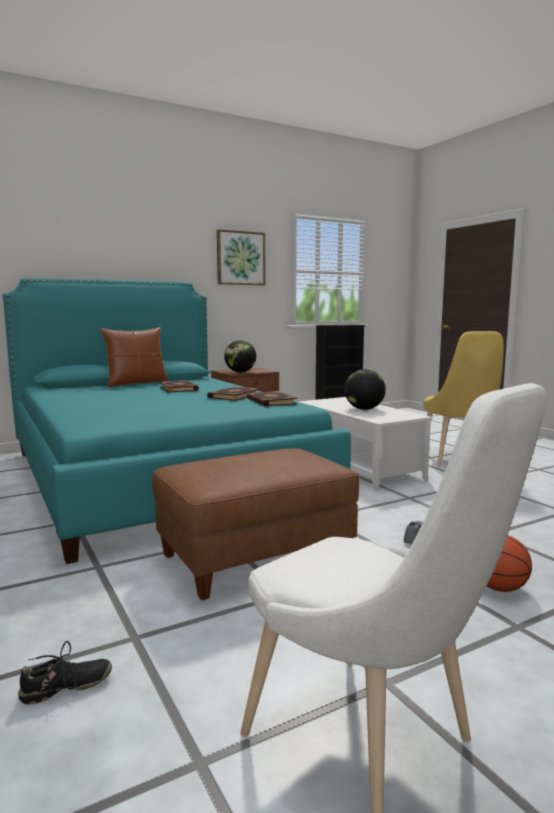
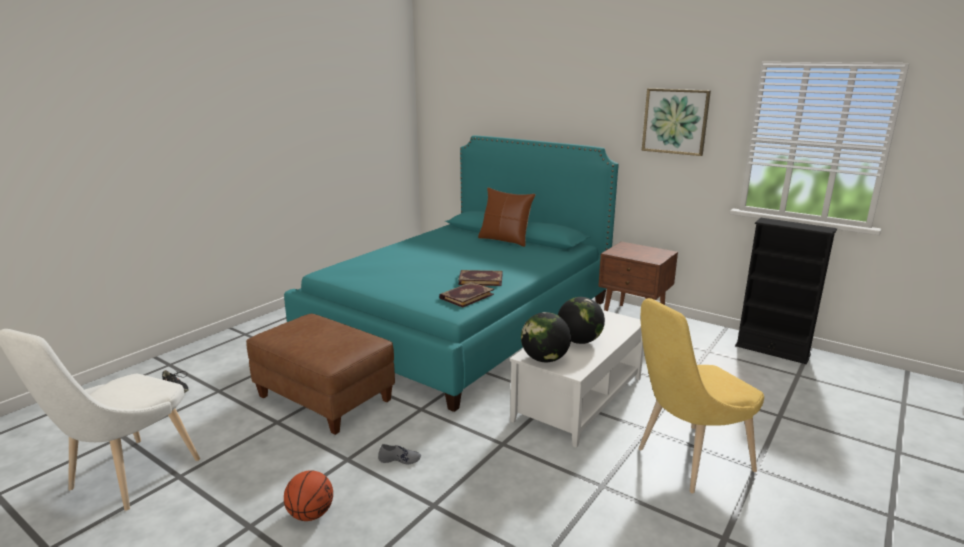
camera: 65 degrees right, 10 degrees up
book [160,380,199,393] -> none
globe [224,340,256,372] -> globe moved to [521,312,571,362]

